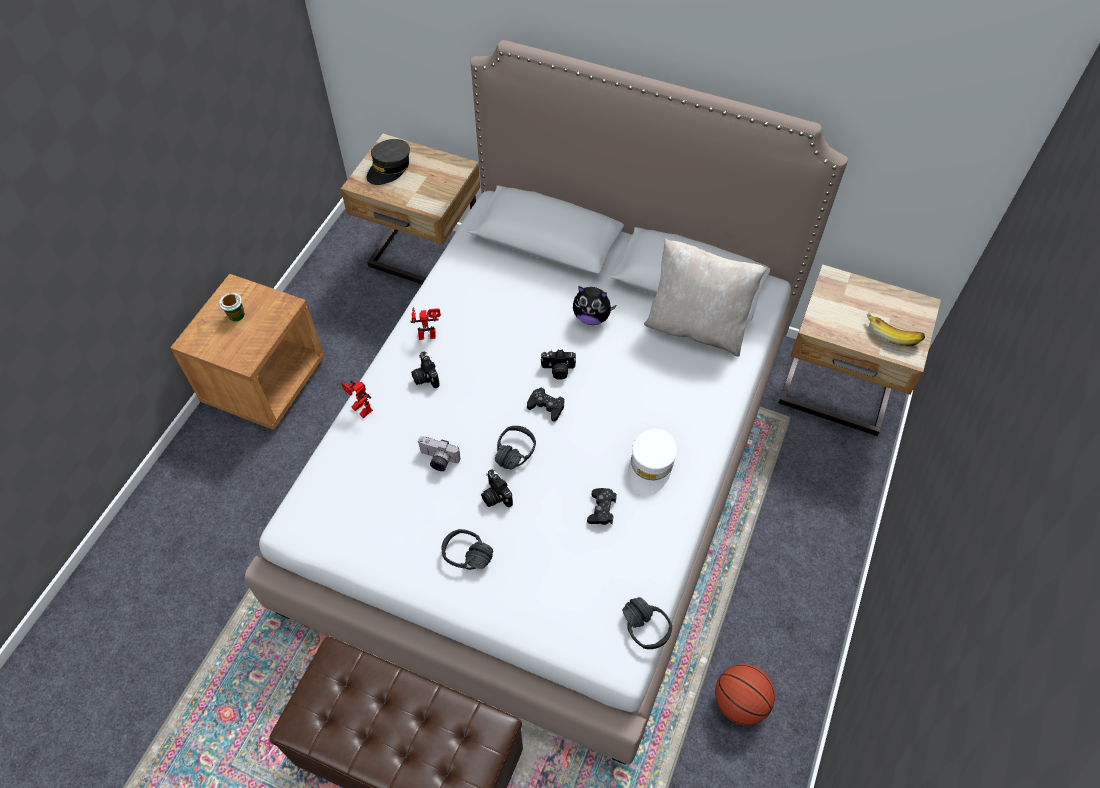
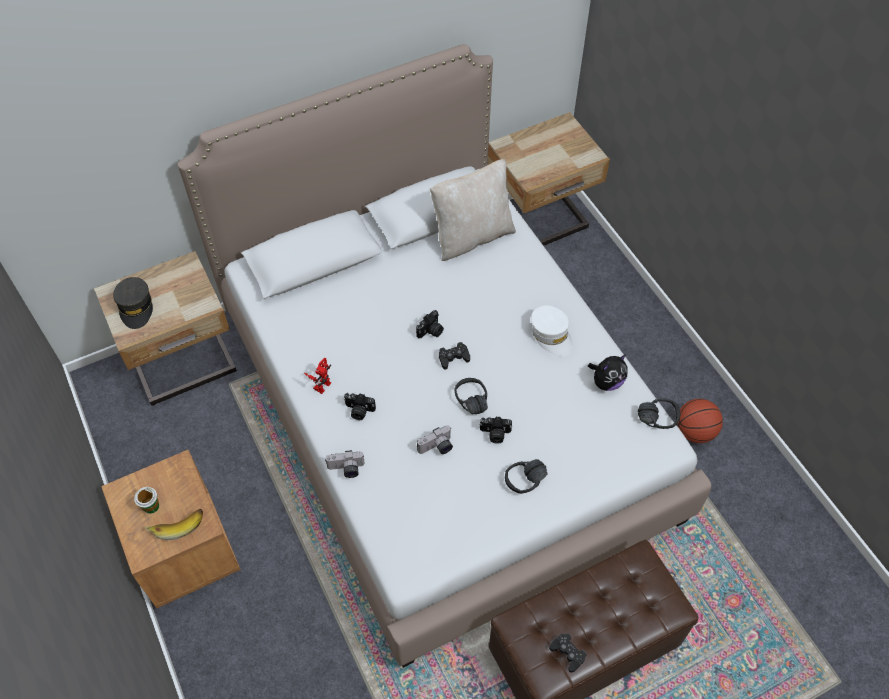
camera: 50 degrees left, 0 degrees up
toy robot [341,381,373,418] -> camera [325,450,365,478]
plush toy [573,286,616,325] -> plush toy moved to [588,354,627,391]
black game controller [587,488,617,525] -> black game controller moved to [549,633,587,673]
banana [867,312,925,347] -> banana moved to [145,509,203,540]

